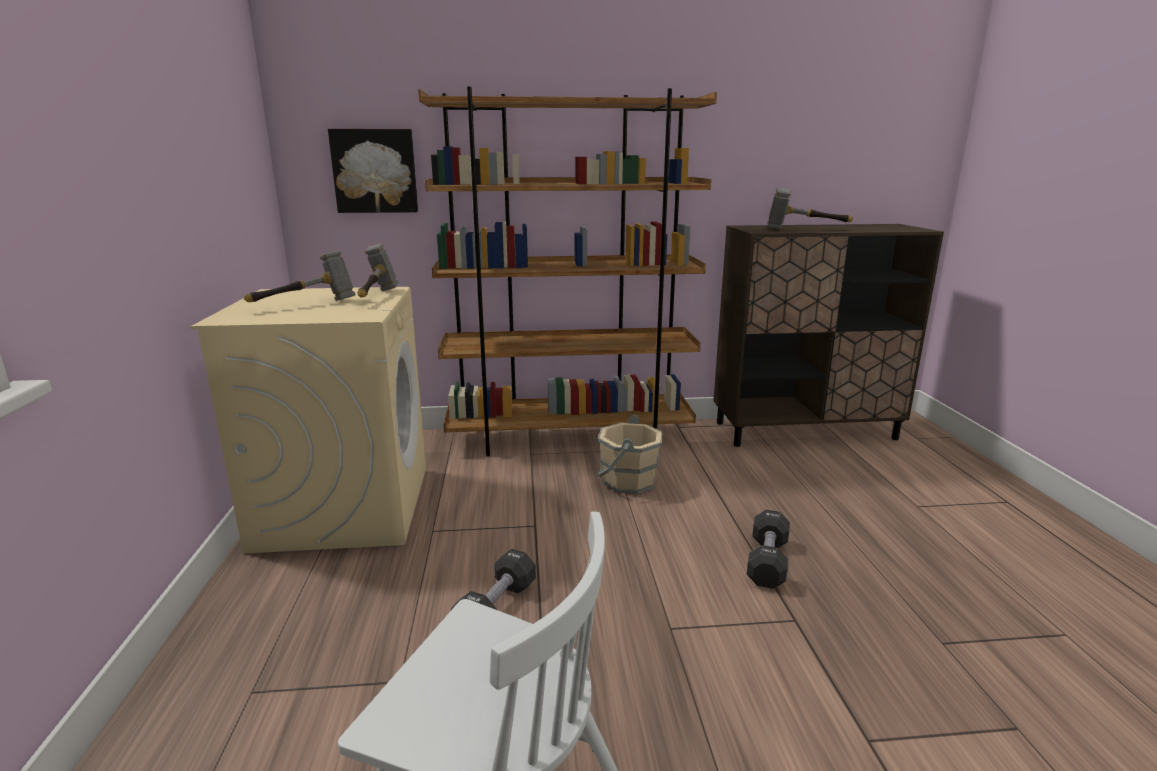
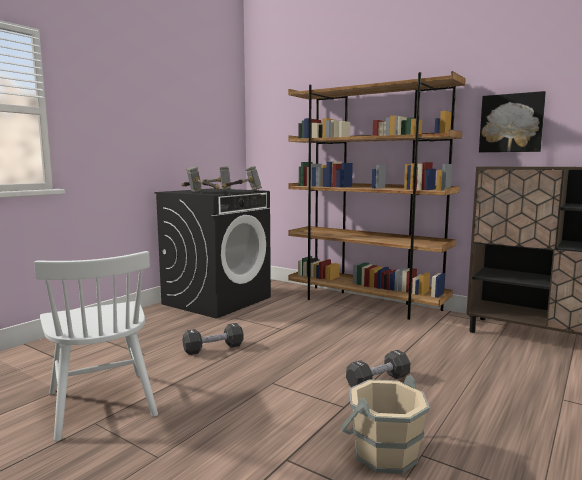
camera: 40 degrees right, 10 degrees down
beige washing machine [191,287,426,554] -> black washing machine [154,188,271,319]
picture [328,129,418,213] -> picture moved to [479,91,546,152]
beige bucket [598,414,663,494] -> beige bucket moved to [340,375,430,474]
hammer [767,187,853,229] -> hammer moved to [186,166,220,193]

